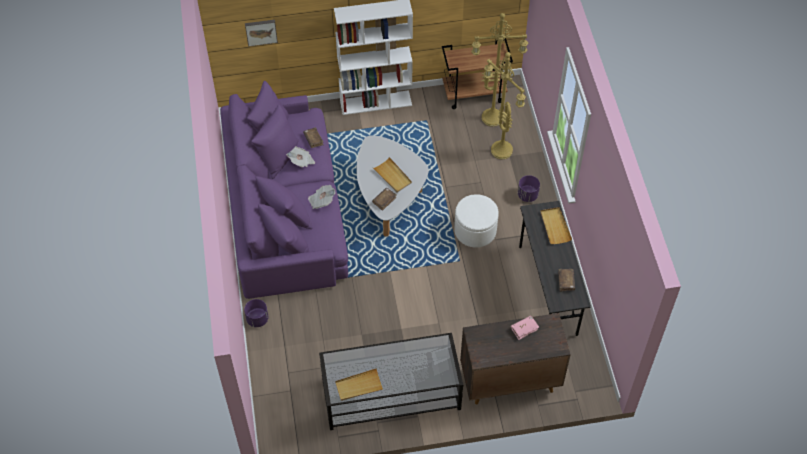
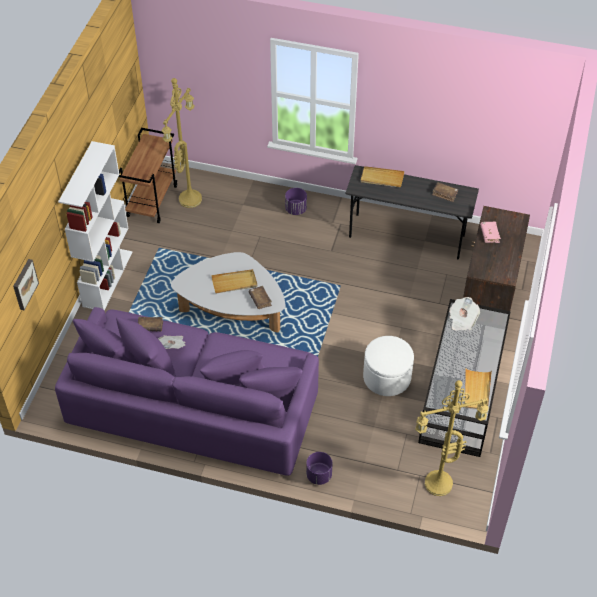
camera: 65 degrees left, 5 degrees down
newspaper [308,185,336,209] -> newspaper moved to [449,297,480,331]
white ottoman [454,194,499,248] -> white ottoman moved to [363,336,414,396]
yellow floor lamp [483,52,526,159] -> yellow floor lamp moved to [415,380,489,496]

